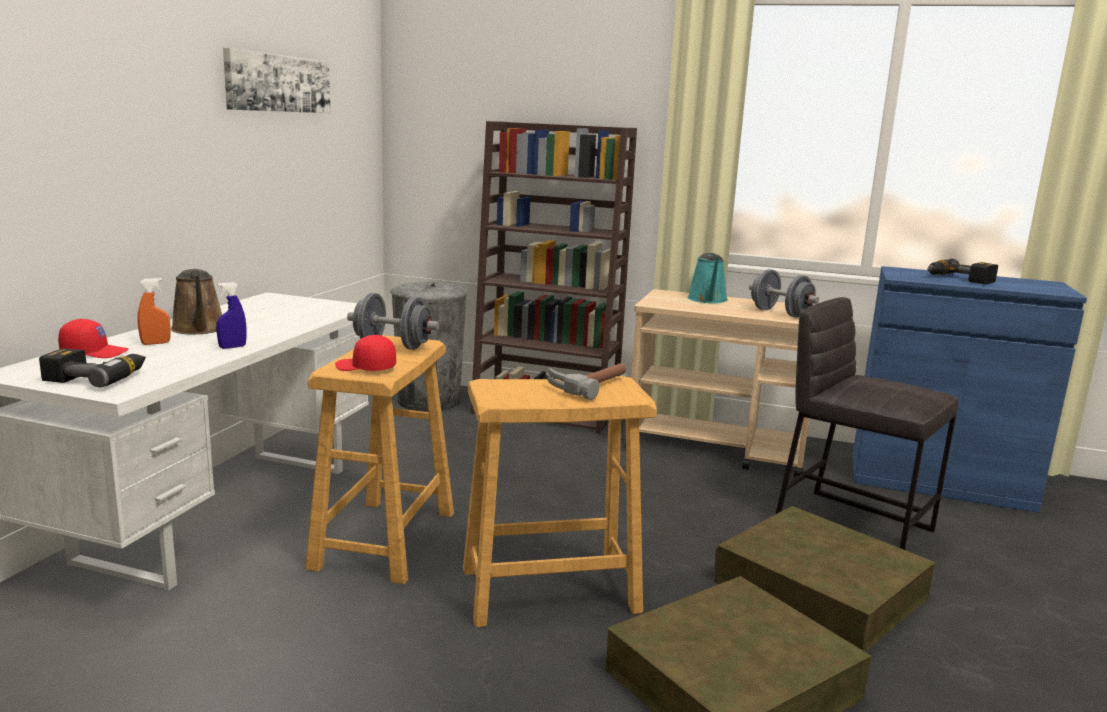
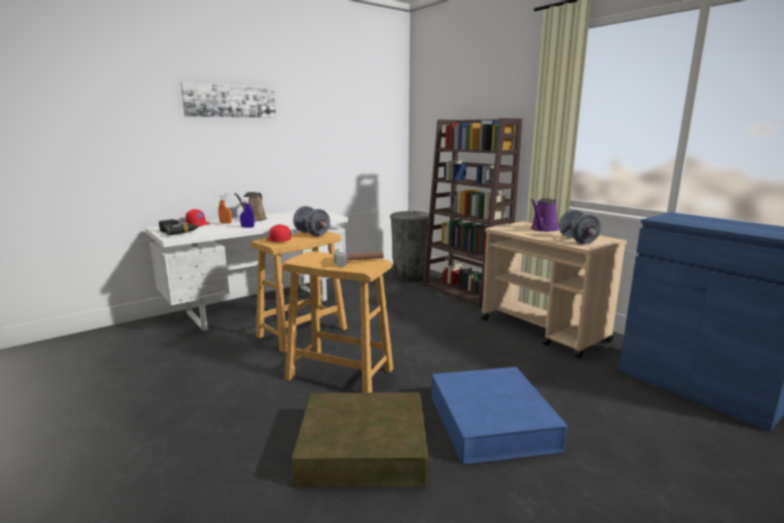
camera: 35 degrees right, 0 degrees up
picture [223,48,330,113] -> picture moved to [181,82,276,118]
turquoise watering can [687,253,728,303] -> purple watering can [531,198,559,232]
brown storage box [714,506,935,652] -> blue storage box [431,367,567,465]
grey stool [776,297,959,550] -> none
power drill [927,259,998,284] -> none

